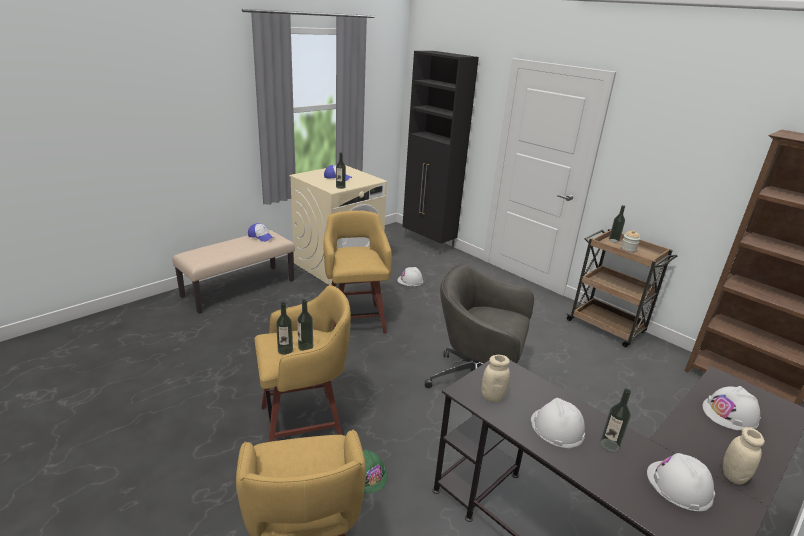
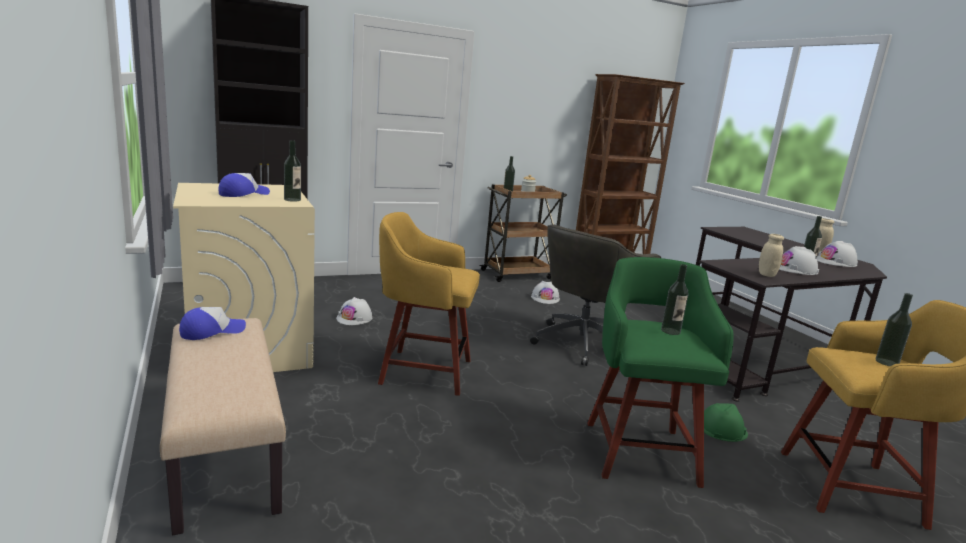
camera: 70 degrees left, 10 degrees down
yellow stool [255,285,351,442] -> green stool [587,257,734,488]
bottle [276,302,293,355] -> bottle moved to [876,293,913,367]
white hard hat [702,386,761,431] -> white hard hat moved to [531,281,560,304]

